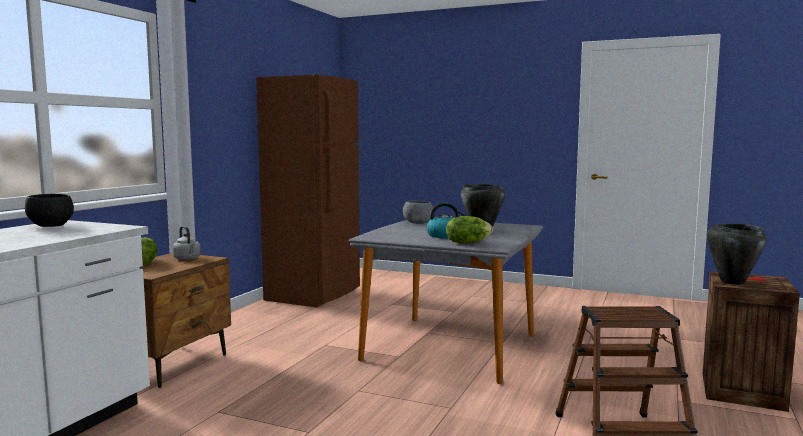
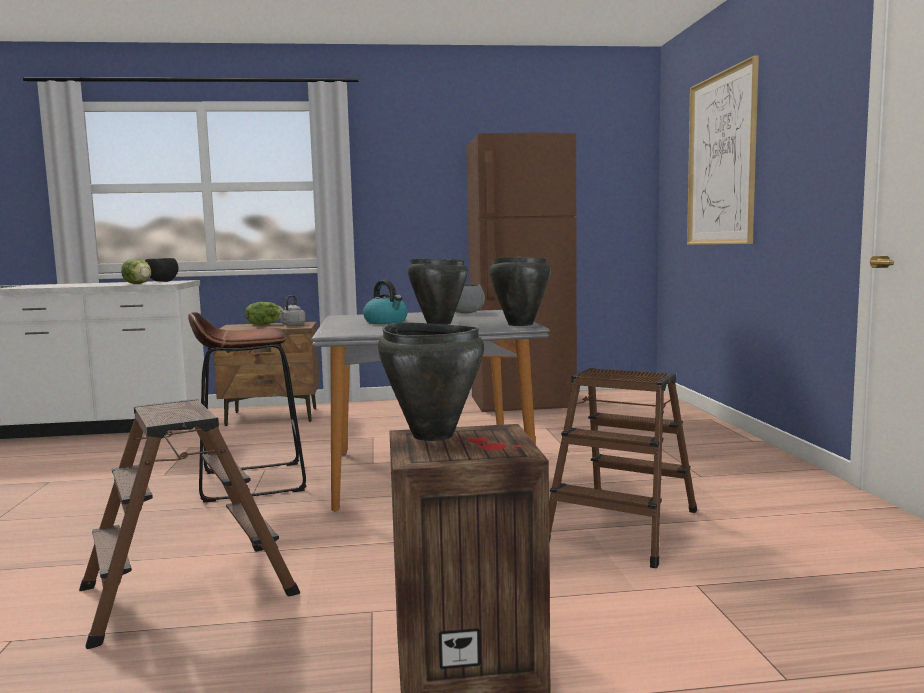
camera: 60 degrees right, 0 degrees up
lettuce [446,216,493,244] -> lettuce moved to [121,259,151,284]
none -> brown stool [188,312,306,502]
none -> black cooking pot [489,256,551,326]
none -> brown step ladder [549,368,697,568]
none -> picture [687,56,759,245]

